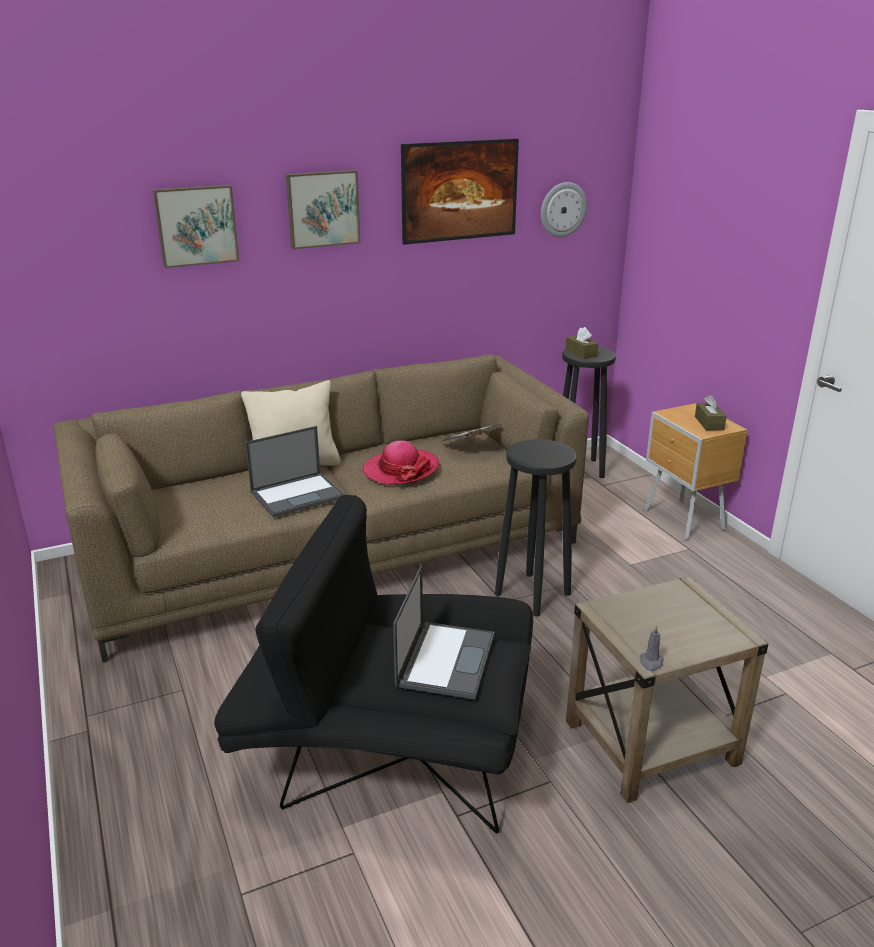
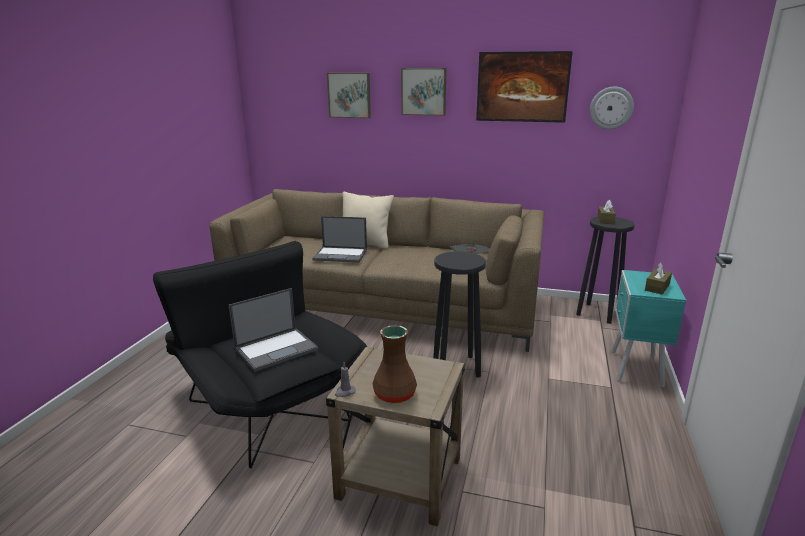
camera: 40 degrees right, 5 degrees down
hat [362,440,440,485] -> none
brown nightstand [644,403,748,540] -> turquoise nightstand [611,270,686,388]
none -> brown vase [373,325,417,404]

